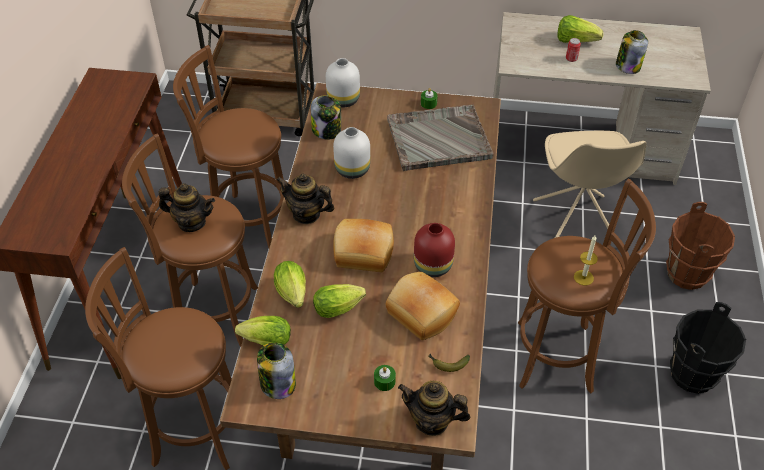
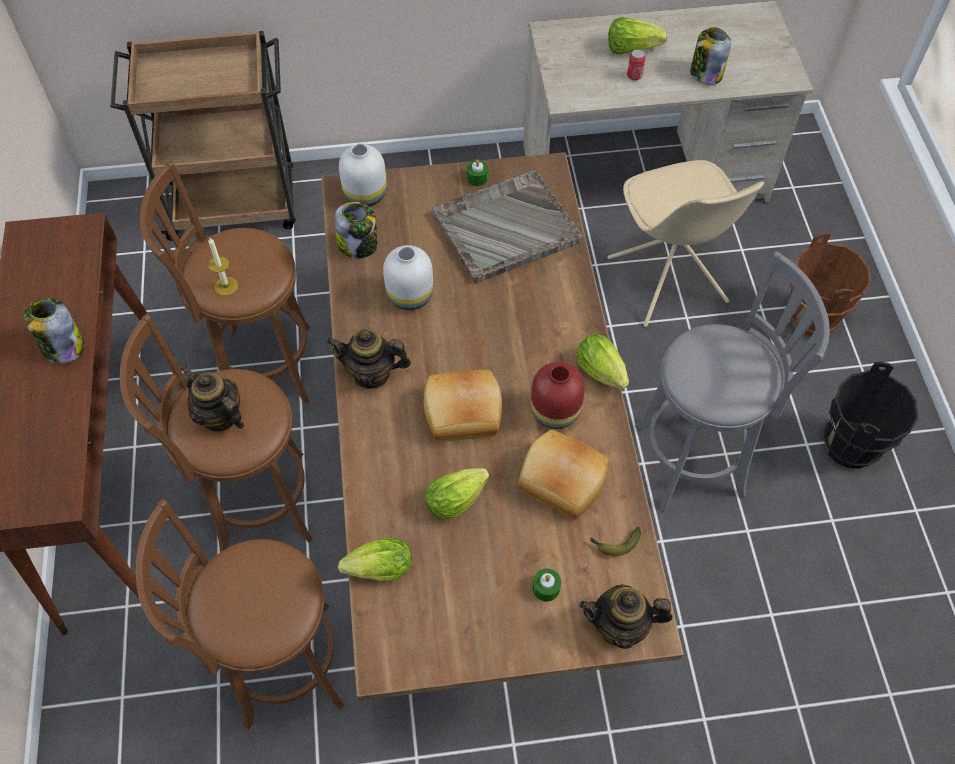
camera: 15 degrees left, 10 degrees up
teapot [159,183,215,232] -> teapot turned 135 degrees counterclockwise [181,365,244,432]
jar [257,342,296,399] -> jar moved to [24,298,85,364]
lettuce [274,261,306,308] -> lettuce moved to [576,334,629,389]
brown stool [518,178,656,393] -> grey stool [635,251,830,511]
candle [574,235,598,286] -> candle moved to [208,238,238,296]

